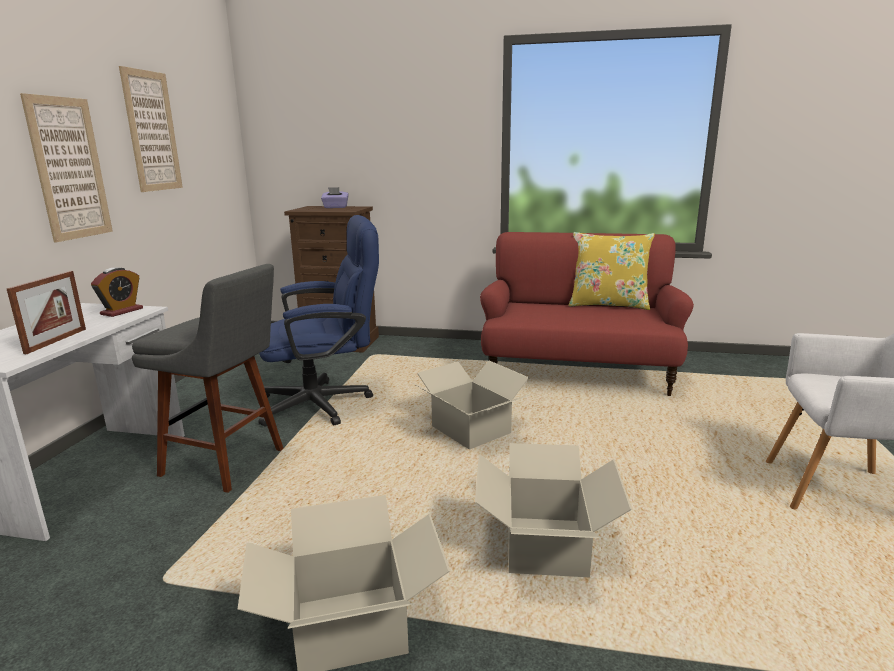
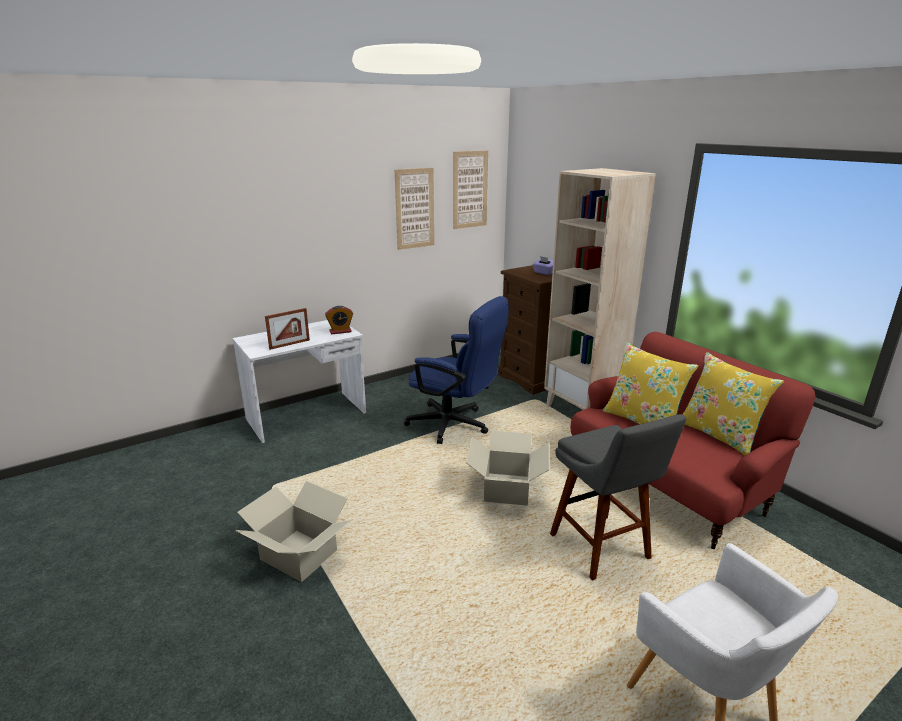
camera: 45 degrees right, 5 degrees up
picture [20,93,113,243] -> picture moved to [453,150,488,229]
grey stool [132,264,283,493] -> grey stool moved to [550,414,686,581]
cardboard box [475,443,632,577] -> none
none -> beige bookcase [544,168,656,410]
none -> yellow pillow [603,342,698,424]

